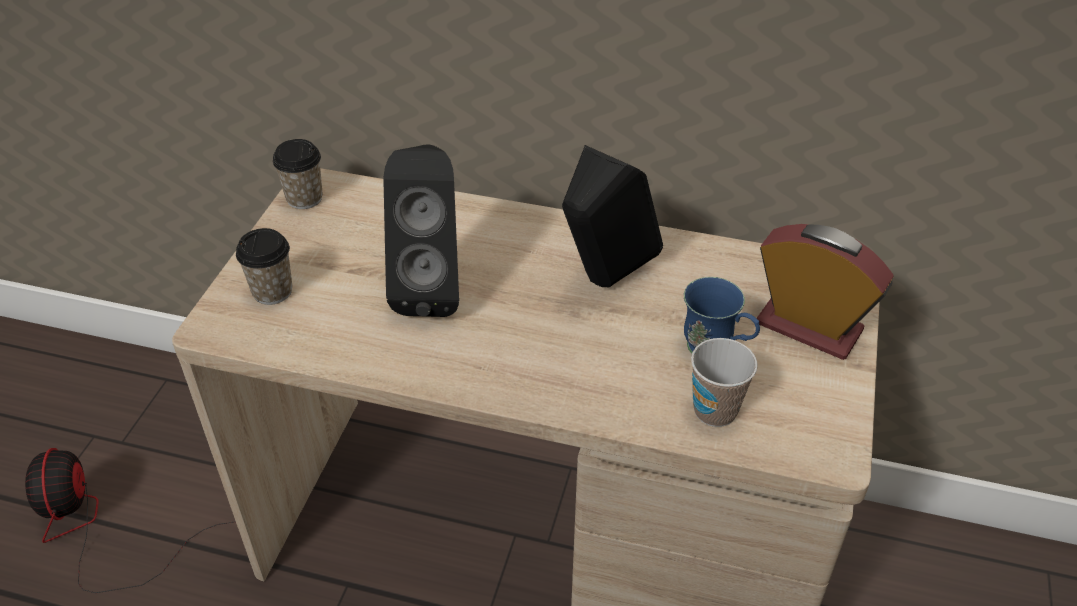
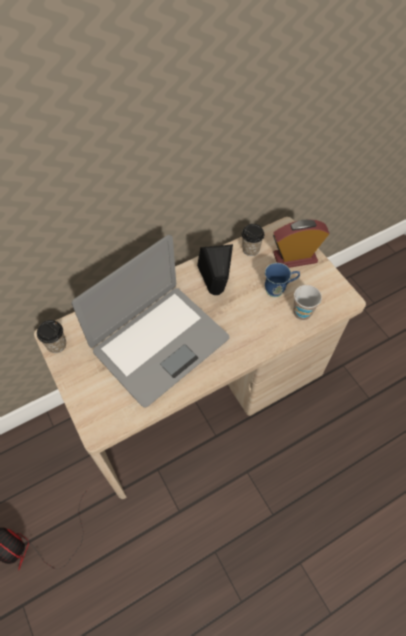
camera: 45 degrees left, 15 degrees up
cup [236,228,292,305] -> cup moved to [241,224,265,256]
black speaker [383,144,459,317] -> laptop [72,235,229,407]

